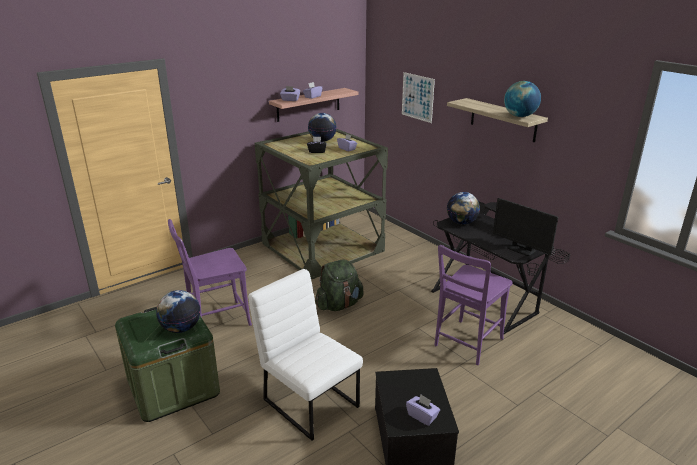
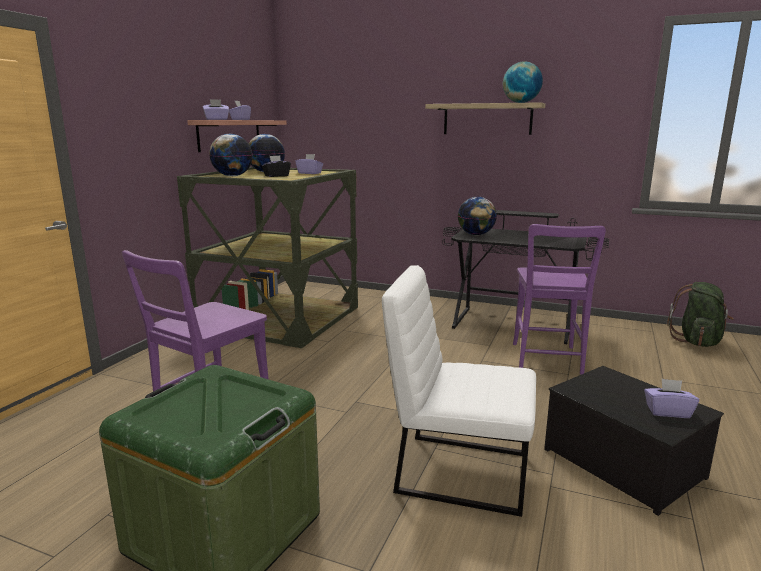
camera: 30 degrees left, 10 degrees down
globe [156,290,200,333] -> globe moved to [209,134,253,176]
green backpack [315,260,364,311] -> green backpack moved to [667,282,734,347]
picture [402,72,435,123] -> none
monitor [493,198,558,256] -> none

